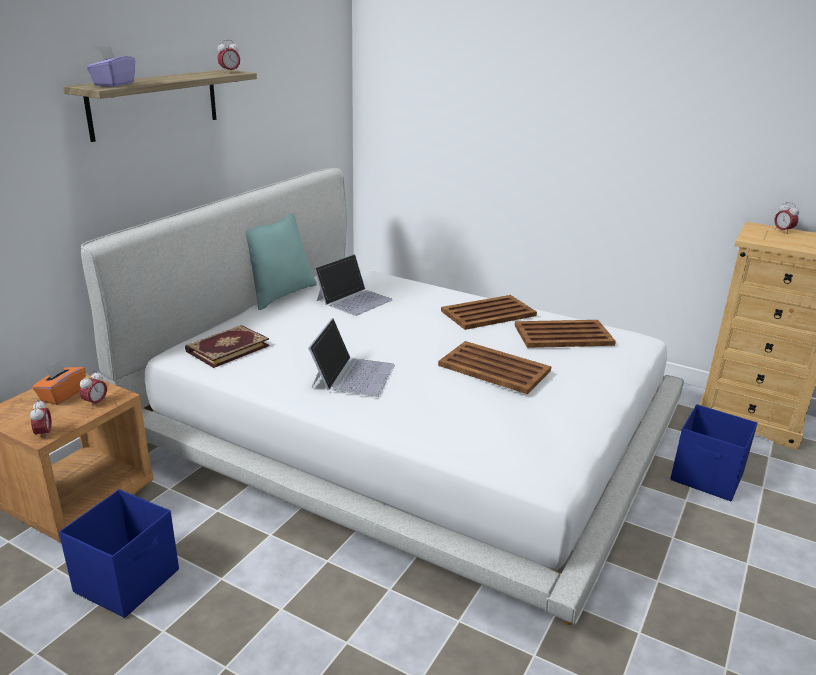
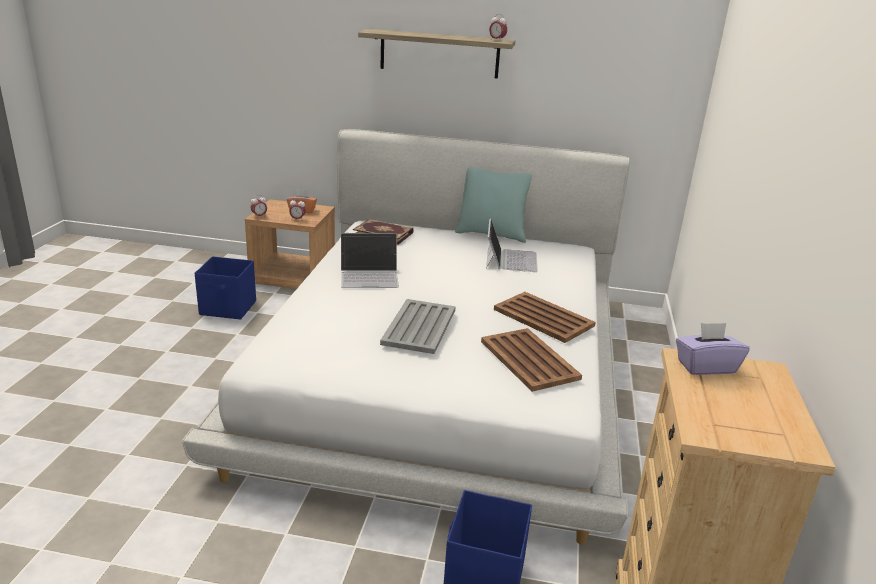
camera: 70 degrees right, 0 degrees up
purple tissue box [86,46,135,87] -> purple tissue box moved to [676,323,750,375]
laptop [314,254,393,316] -> laptop turned 105 degrees counterclockwise [486,218,538,272]
brown tray [438,341,551,394] -> grey tray [380,299,456,354]
alarm clock [774,202,799,234] -> none

